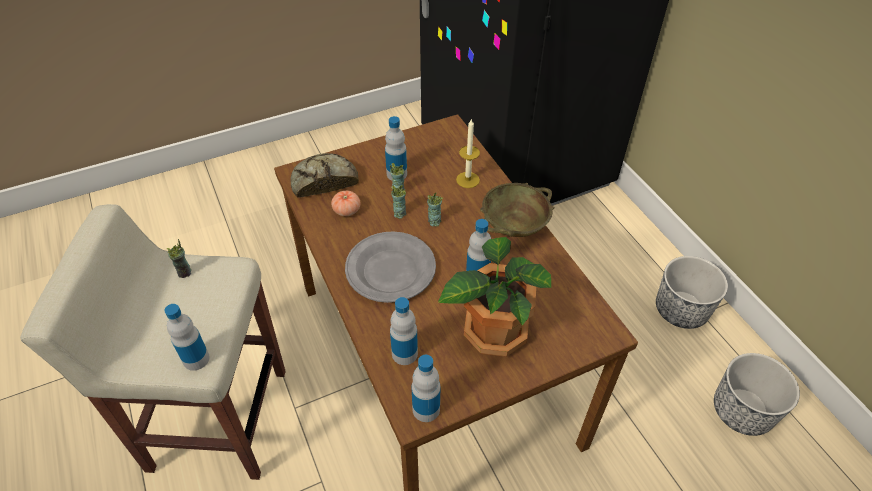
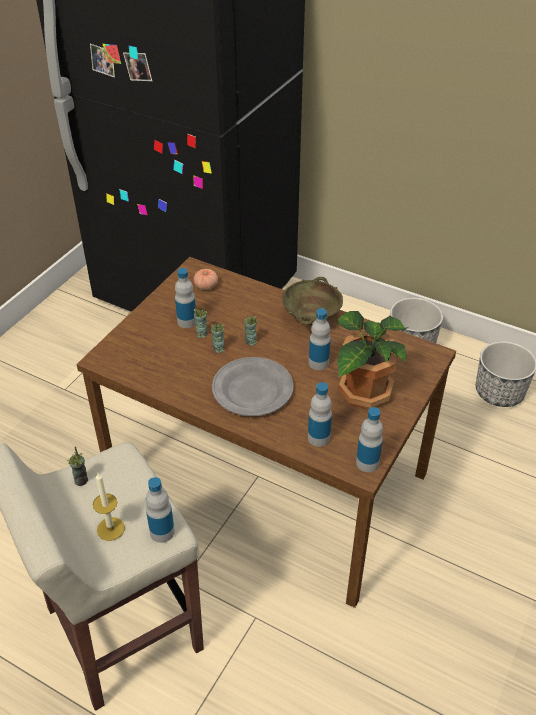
camera: 35 degrees left, 5 degrees down
bread [290,153,359,198] -> none
tomato [331,190,361,216] -> tomato moved to [194,269,218,290]
candle [456,119,480,188] -> candle moved to [93,473,125,541]

